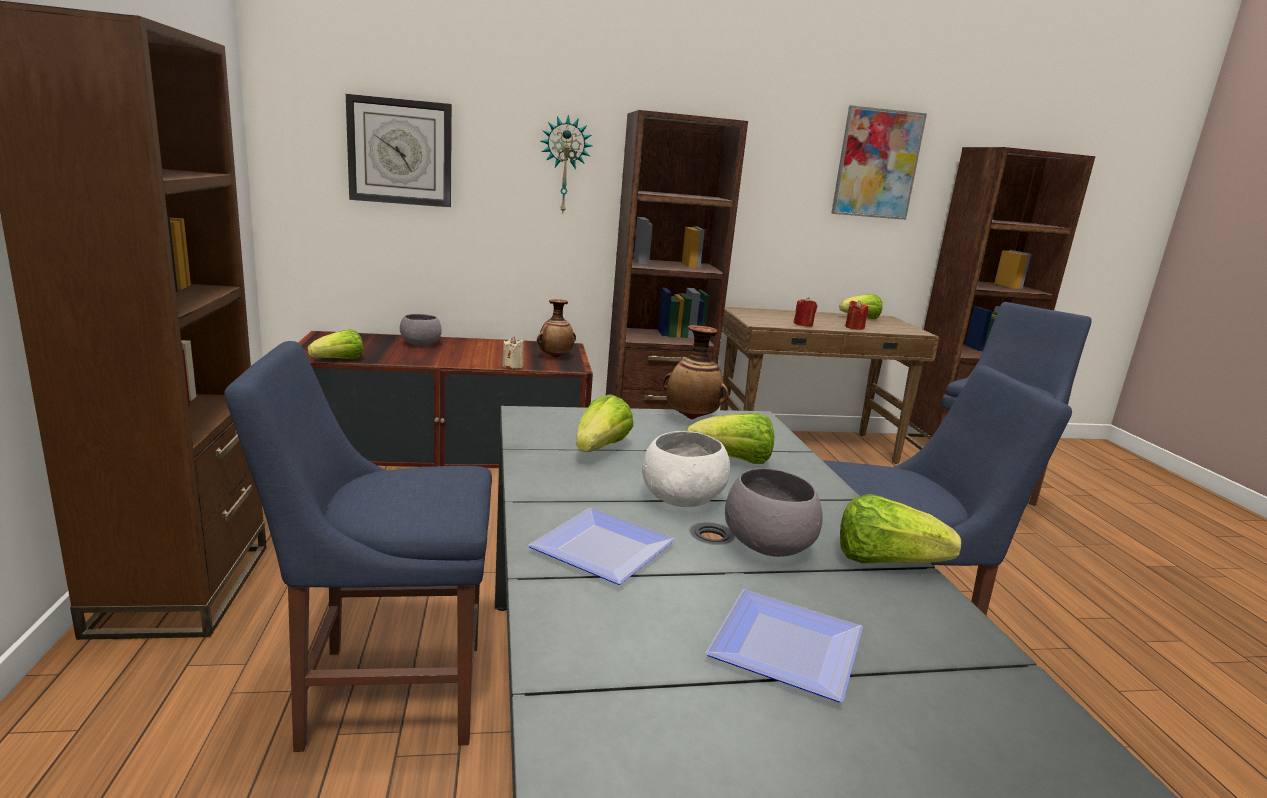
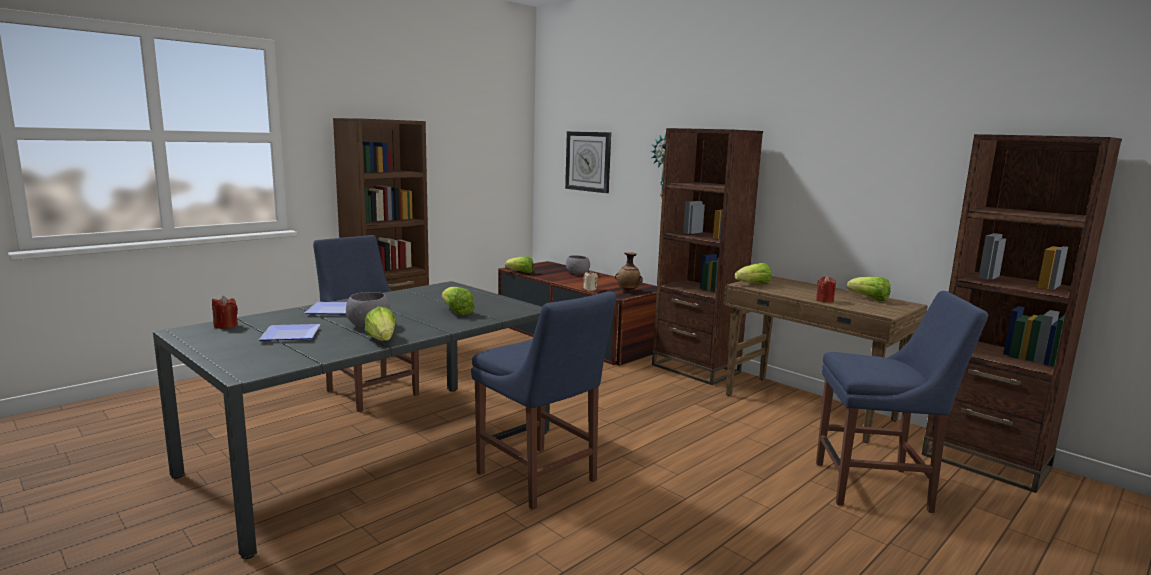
camera: 55 degrees right, 5 degrees down
lettuce [576,394,633,452] -> lettuce moved to [734,263,772,285]
white bowl [642,431,730,507] -> none
vase [663,325,729,419] -> none
red candle [794,297,817,327] -> red candle moved to [212,296,238,329]
picture [831,105,927,220] -> none

